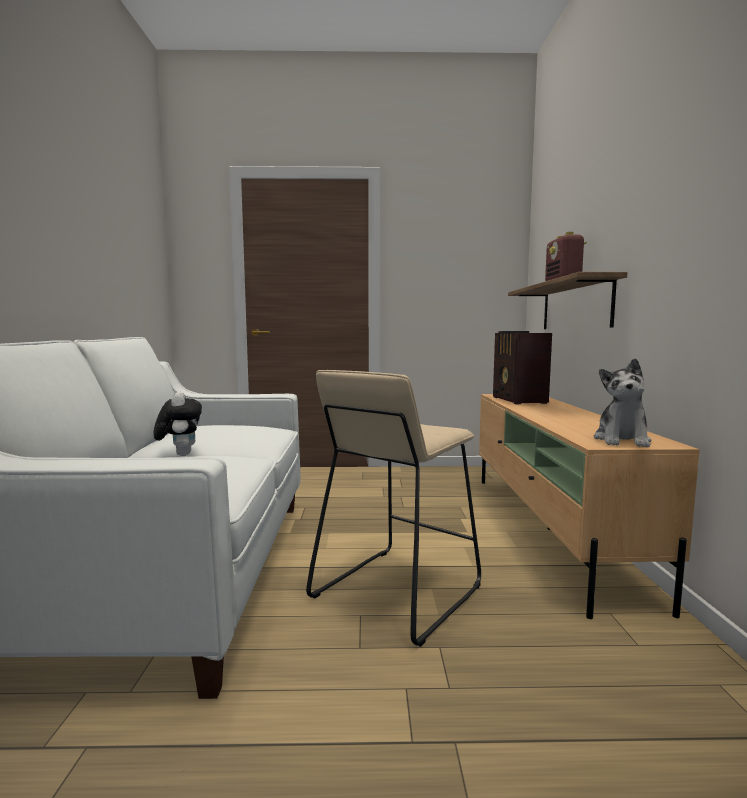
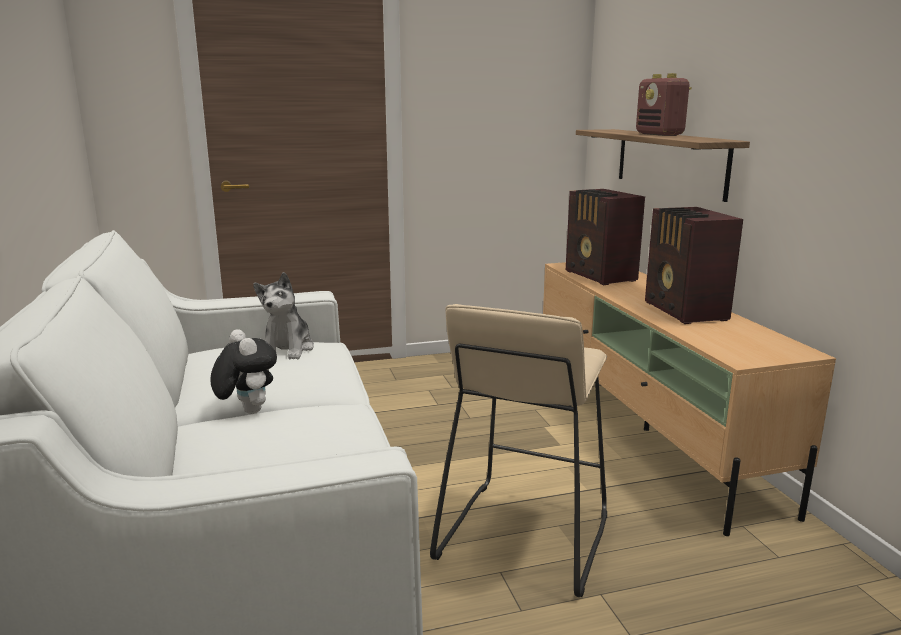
camera: 15 degrees left, 10 degrees up
plush toy [594,358,651,447] -> plush toy moved to [253,272,314,360]
none -> radio [645,207,743,324]

